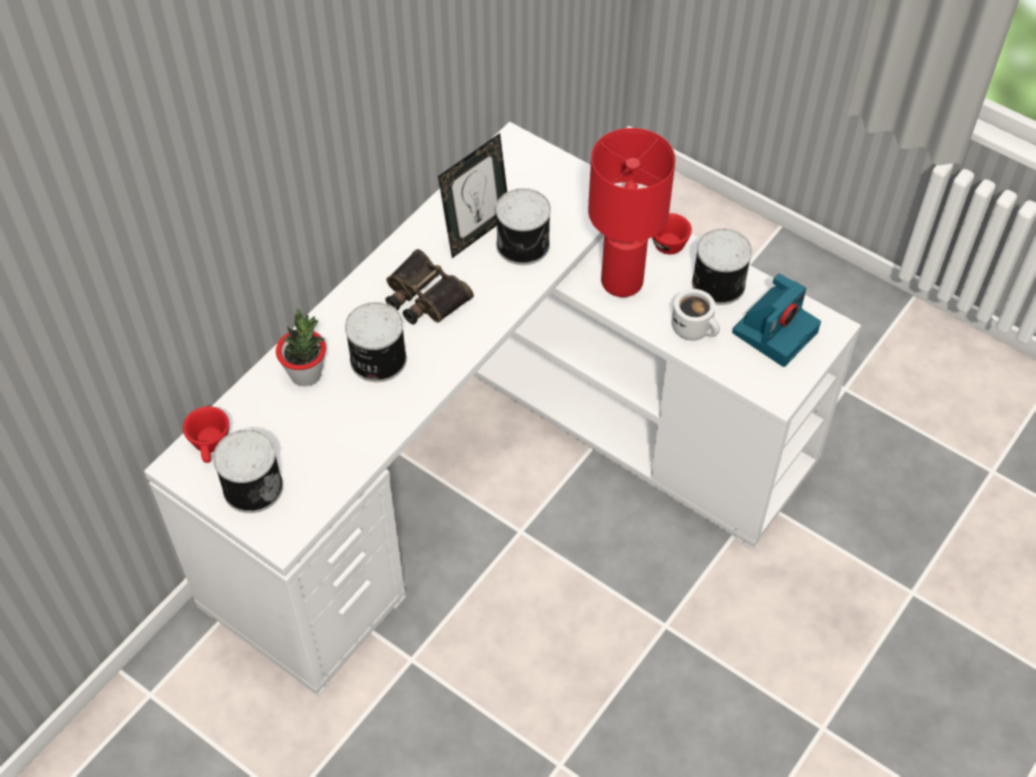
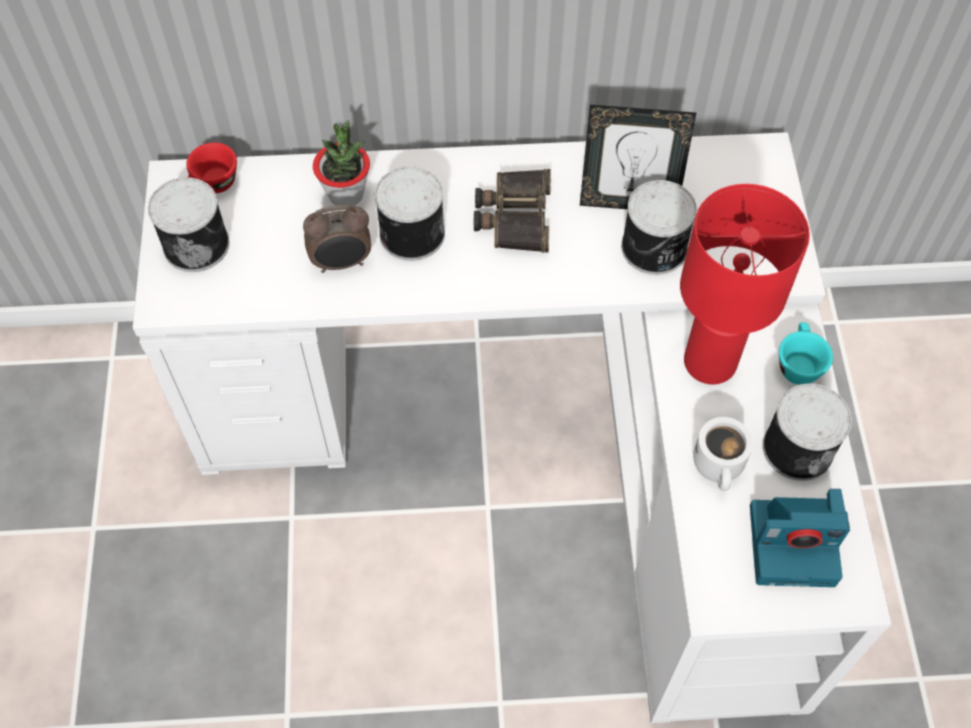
camera: 50 degrees right, 5 degrees up
red cup [653,213,692,254] -> turquoise cup [779,322,833,385]
none -> alarm clock [303,205,371,273]

